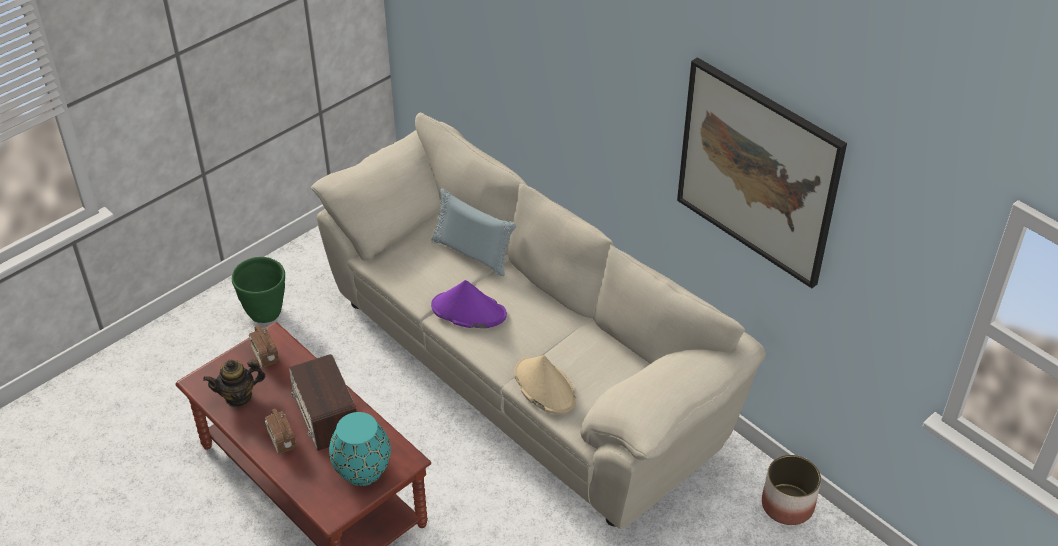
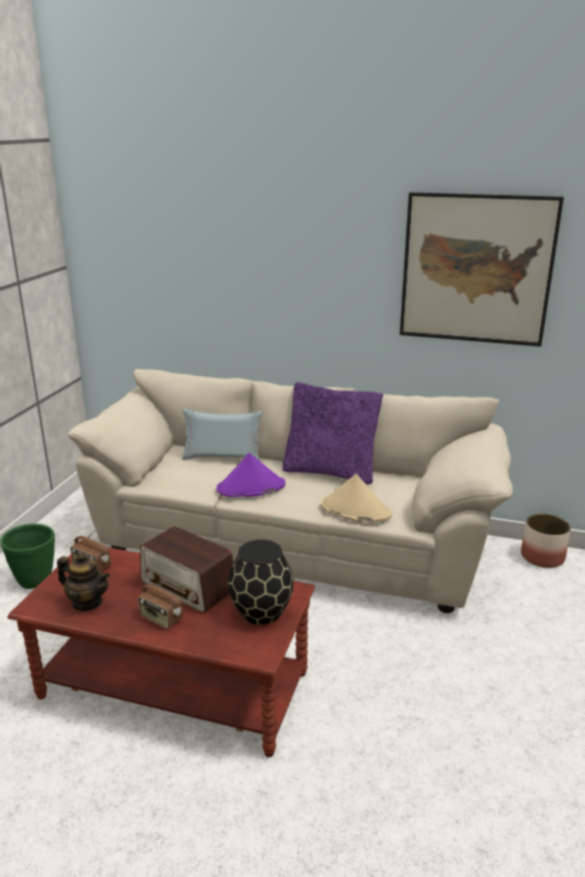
camera: 30 degrees left, 20 degrees down
teapot [203,359,266,407] -> teapot turned 105 degrees counterclockwise [57,553,110,611]
turquoise vase [329,412,391,486] -> black vase [228,540,293,625]
none -> purple pillow [282,382,383,484]

